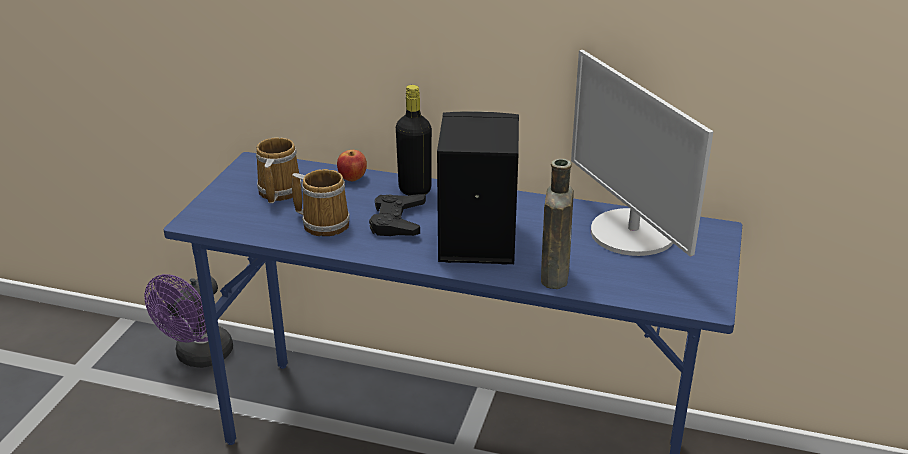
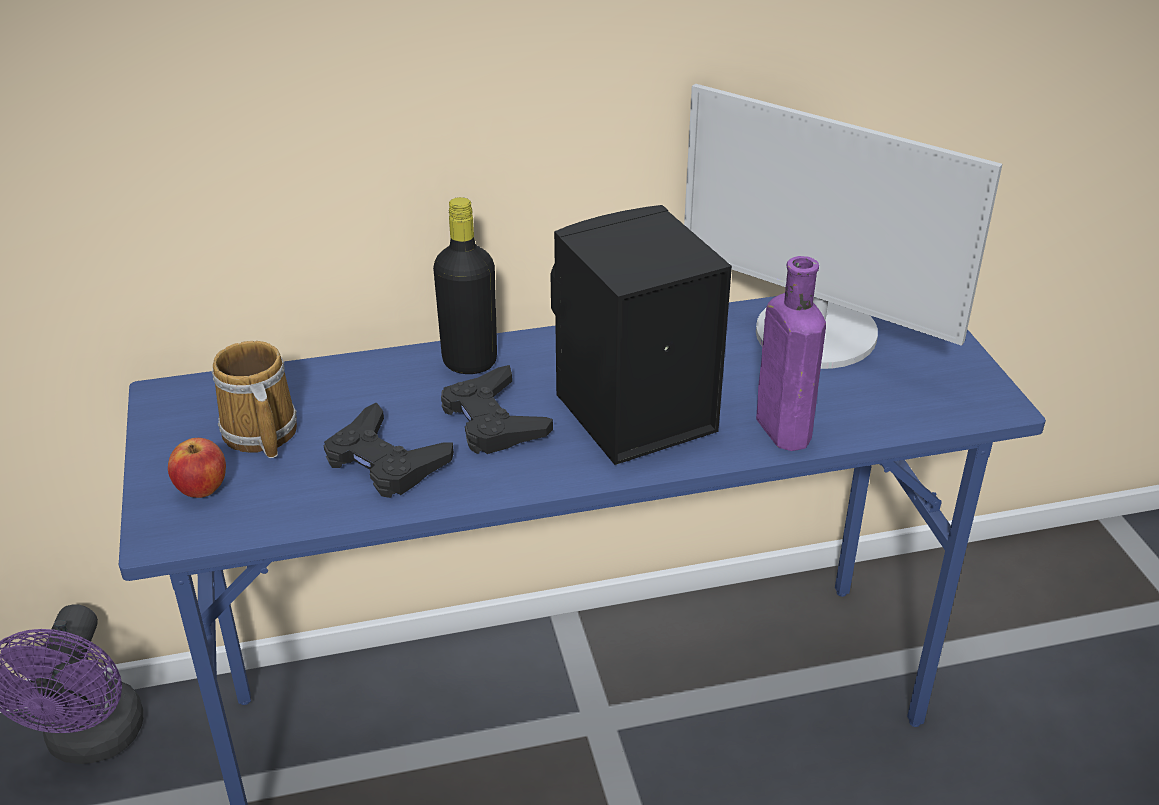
camera: 30 degrees left, 5 degrees up
mug [292,169,350,236] -> black game controller [323,402,454,498]
apple [337,150,367,181] -> apple moved to [168,438,226,498]
brown bottle [541,158,574,289] -> purple bottle [756,256,826,451]

